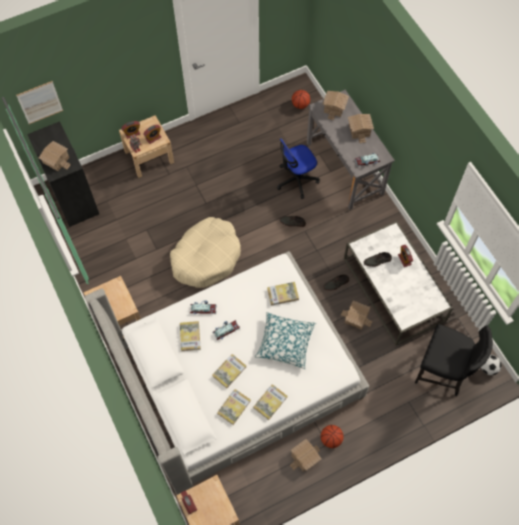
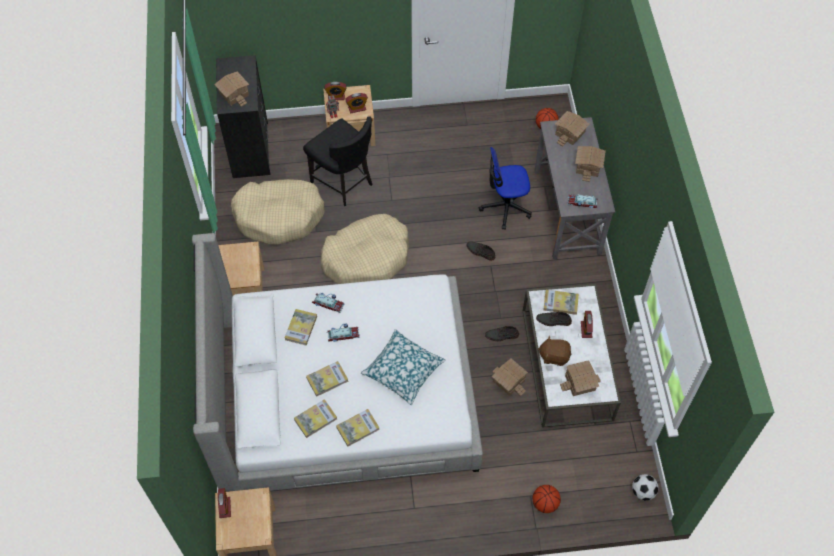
camera: 20 degrees right, 5 degrees down
picture [16,81,63,124] -> none
book [267,282,299,306] -> book moved to [543,290,579,315]
toy house [290,439,321,472] -> toy house moved to [560,360,601,396]
basketball [321,425,344,448] -> basketball moved to [533,485,561,513]
black chair [415,324,493,396] -> black chair moved to [303,116,372,206]
none -> beige dog bed [231,179,325,245]
none -> brown plush toy [538,336,571,366]

